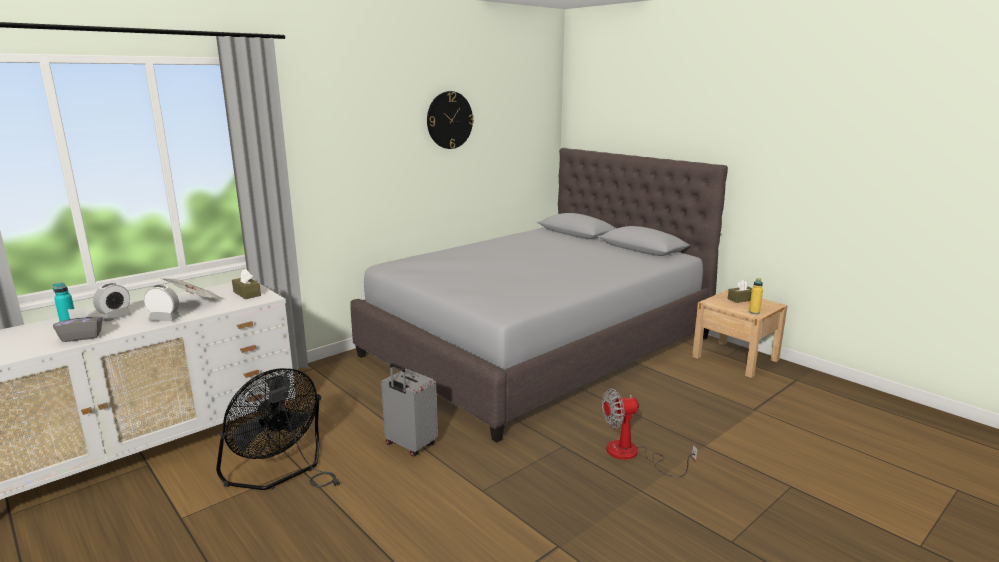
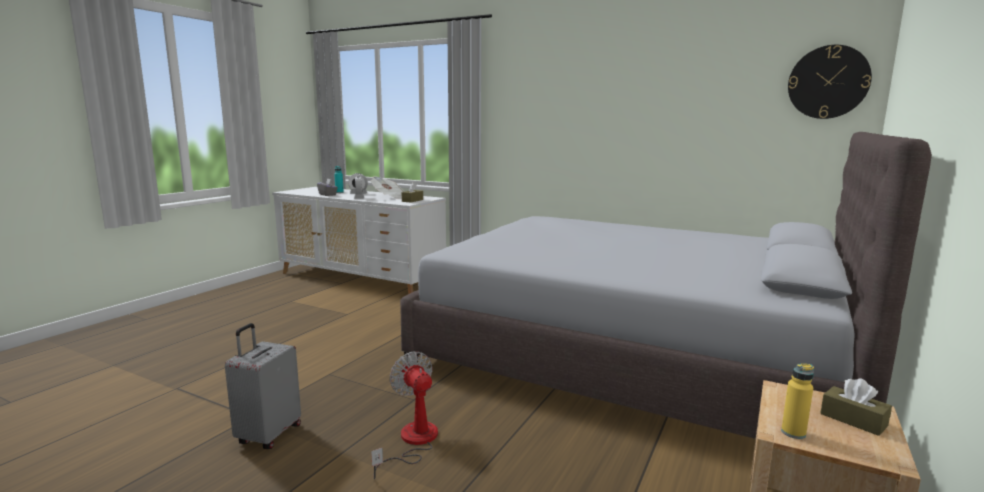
camera: 70 degrees right, 5 degrees down
black fan [216,368,340,490] -> none
grey suitcase [381,363,438,456] -> grey suitcase moved to [225,323,301,449]
wall clock [427,91,474,149] -> wall clock moved to [788,45,872,119]

